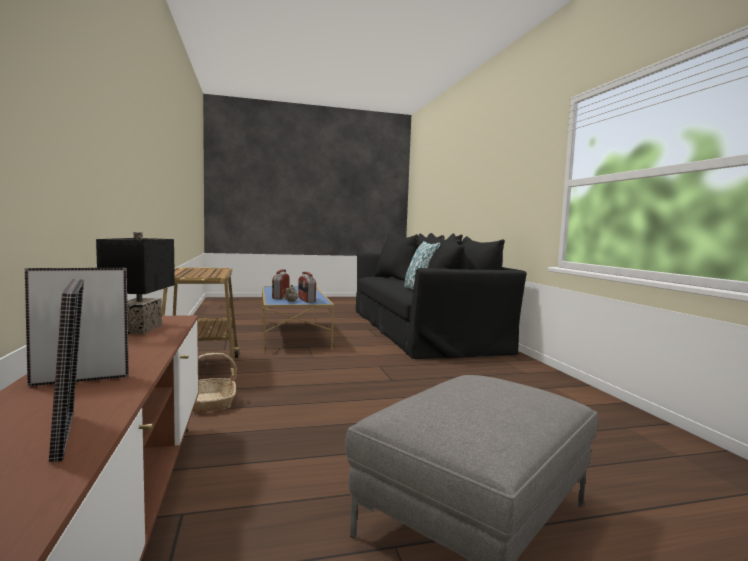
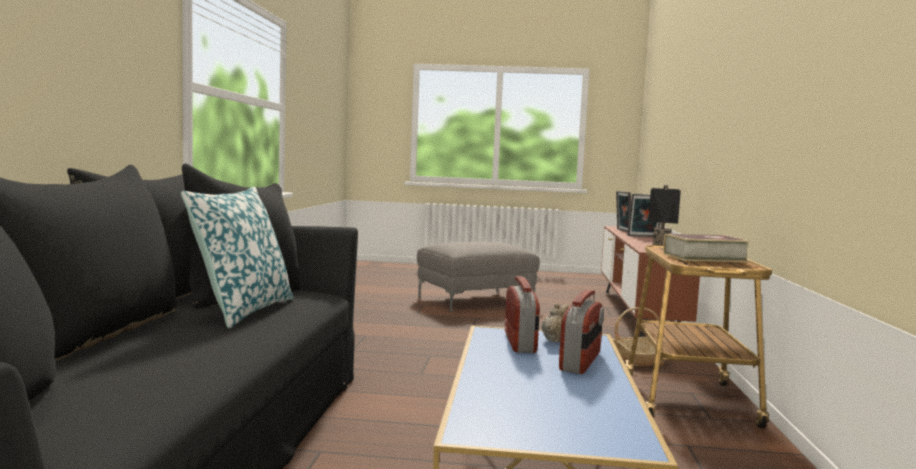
camera: 160 degrees left, 0 degrees up
none -> book [663,234,750,262]

